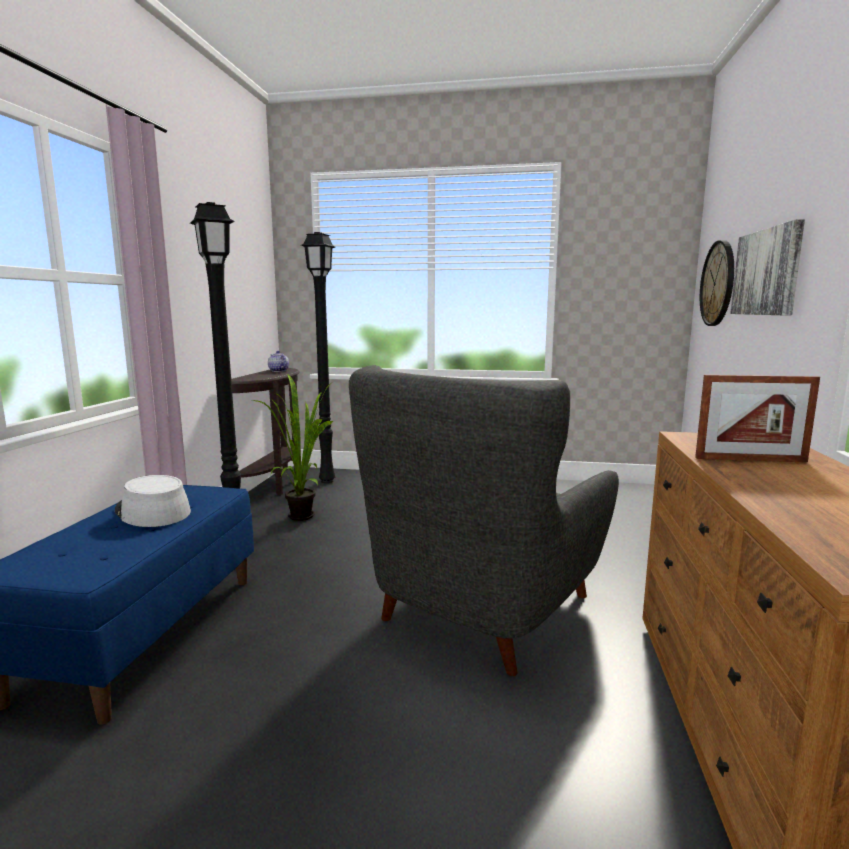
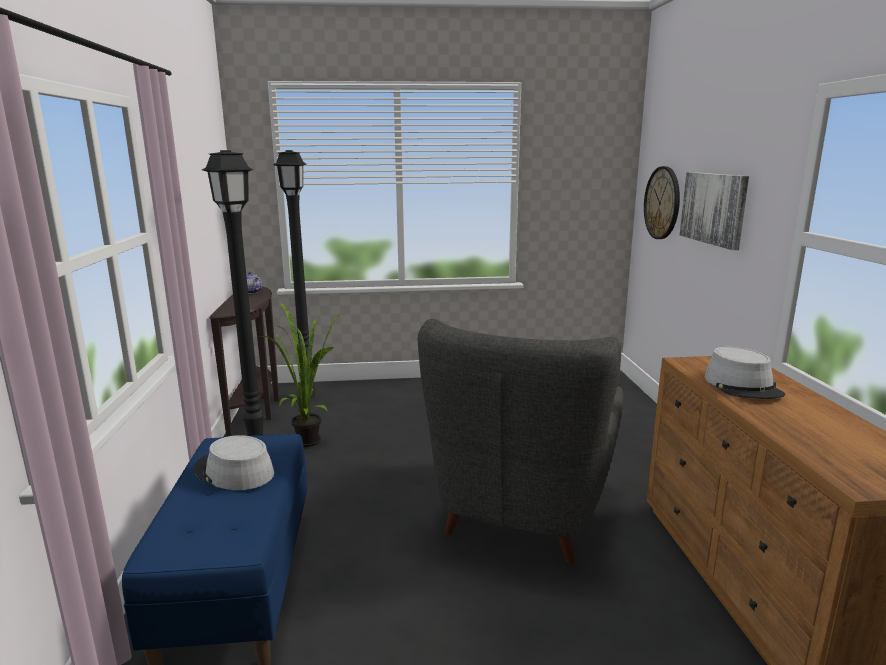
camera: 15 degrees left, 5 degrees up
picture frame [695,375,820,463] -> grey hat [705,347,785,399]

